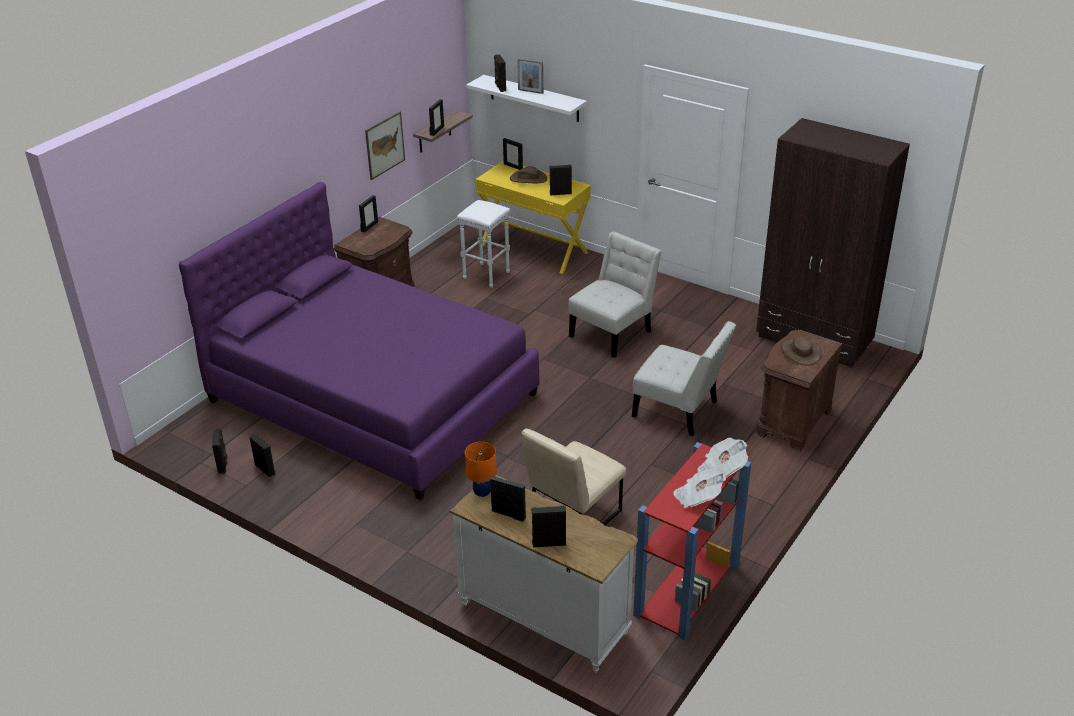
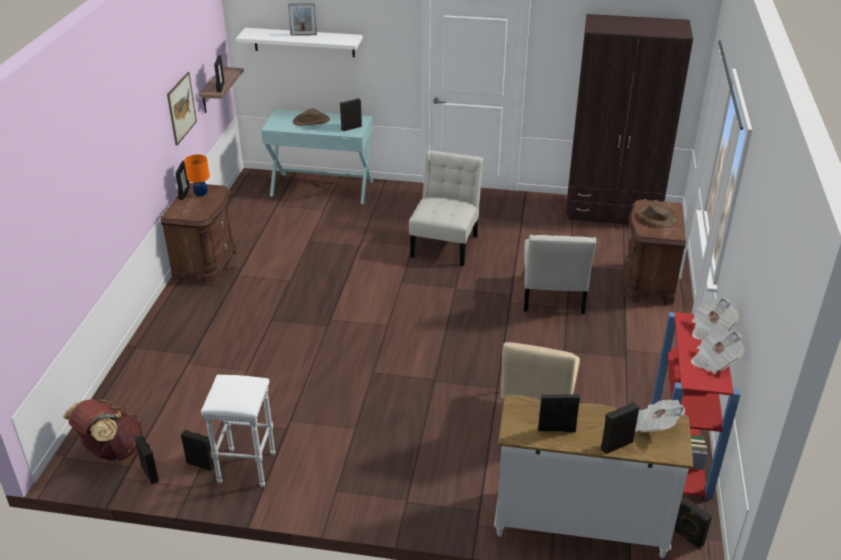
camera: 25 degrees left, 0 degrees up
purple bed [179,182,540,500] -> none
white stool [457,200,510,288] -> white stool moved to [201,375,276,487]
orange table lamp [465,442,497,497] -> orange table lamp moved to [184,155,210,197]
yellow desk [475,160,591,274] -> turquoise desk [261,109,373,204]
black speaker [494,55,506,92] -> black speaker moved to [674,497,712,549]
picture frame [503,138,523,170] -> none
white chair [632,321,736,436] -> white chair turned 90 degrees clockwise [523,234,596,314]
none -> brown backpack [63,399,142,461]
none -> newspaper [635,400,685,432]

